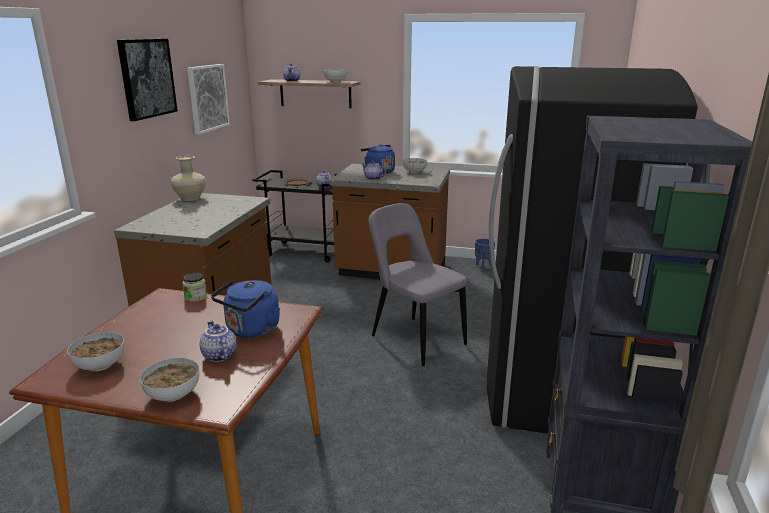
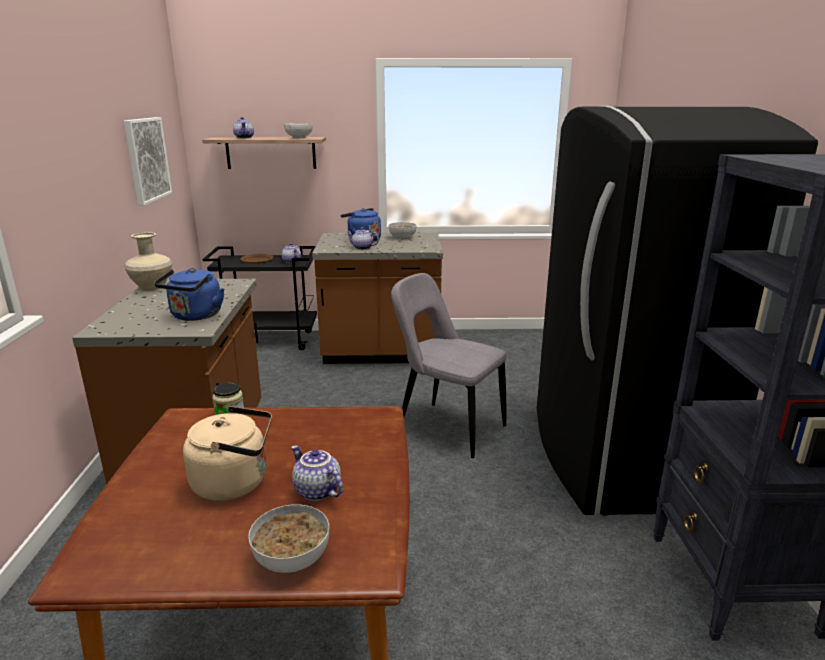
camera: 15 degrees left, 0 degrees up
bowl [67,332,125,371] -> none
picture [117,39,178,121] -> none
blue kettle [211,280,280,338] -> blue kettle moved to [154,268,224,321]
blue planter [475,238,495,270] -> none
none -> beige kettle [183,406,272,501]

